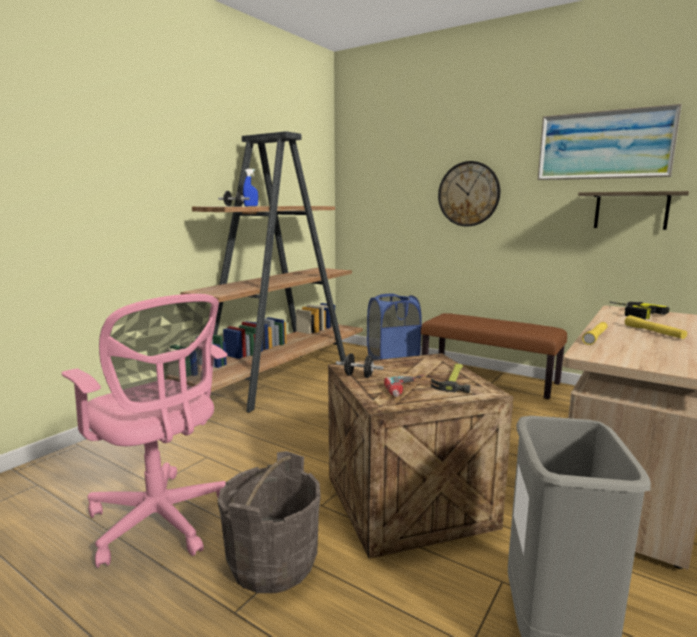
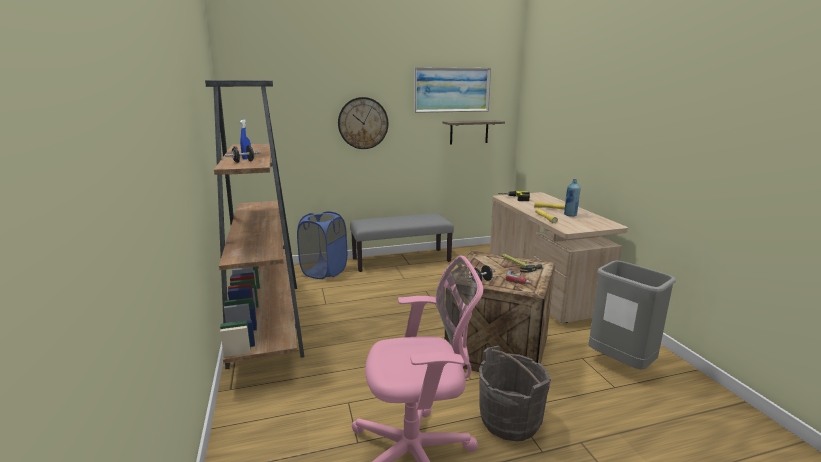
camera: 50 degrees left, 5 degrees up
brown bench [421,313,567,399] -> grey bench [350,213,454,272]
none -> blue bottle [564,179,581,217]

